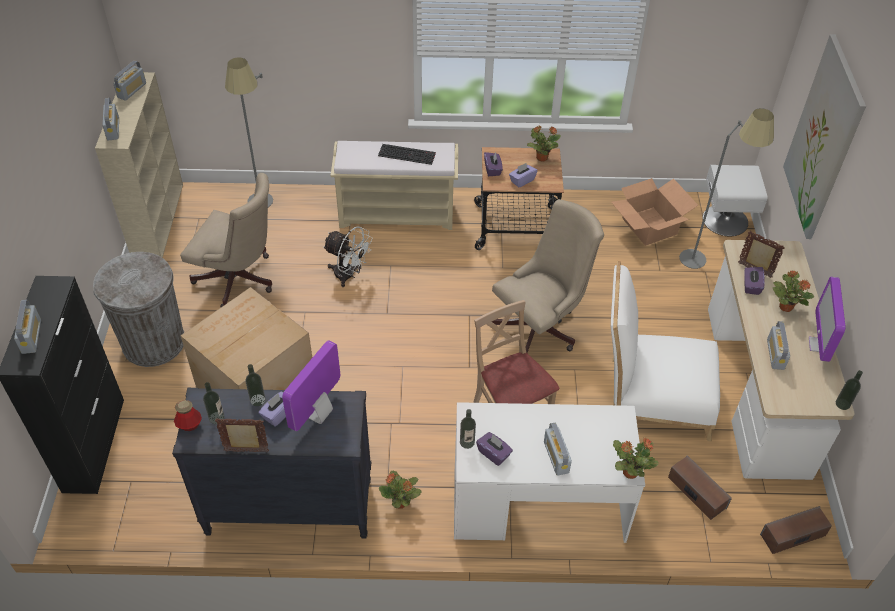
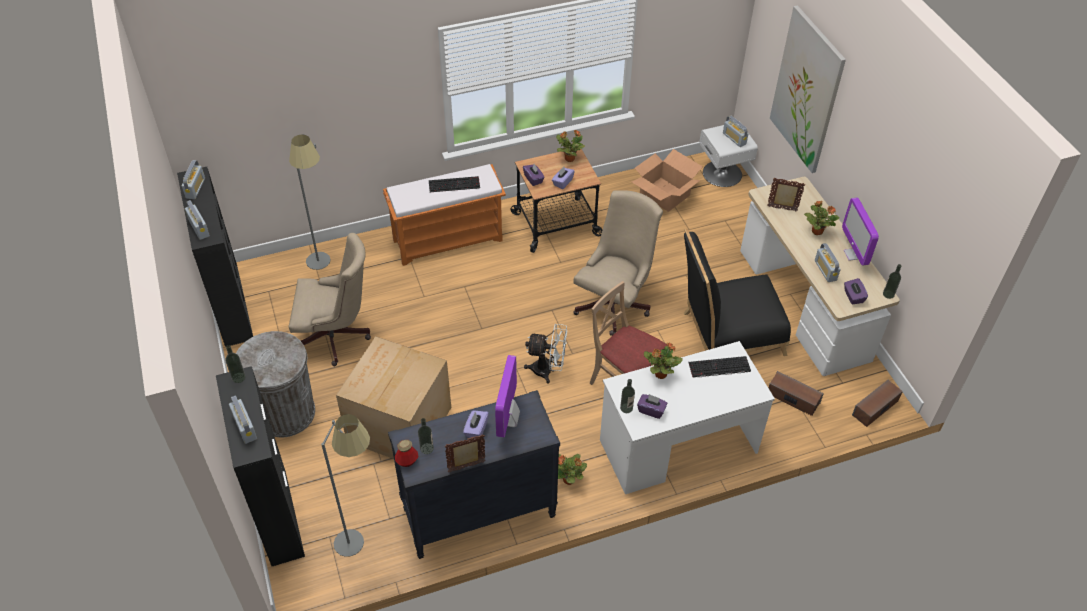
camera: 20 degrees left, 0 degrees up
beige bookcase [95,72,183,258] -> black bookcase [177,167,253,347]
bottle [246,364,265,406] -> bottle moved to [225,345,246,383]
white fan [323,226,373,287] -> white fan moved to [524,324,567,383]
beige bench [331,141,458,230] -> orange bench [383,164,506,266]
radio [544,423,572,476] -> radio moved to [723,115,749,147]
white chair [611,261,720,442] -> black chair [684,229,791,356]
potted plant [613,438,659,479] -> potted plant moved to [644,343,683,379]
grey floor lamp [679,108,774,269] -> grey floor lamp moved to [321,414,370,557]
purple tissue box [744,267,765,295] -> purple tissue box moved to [844,278,868,305]
none -> keyboard [688,356,751,378]

